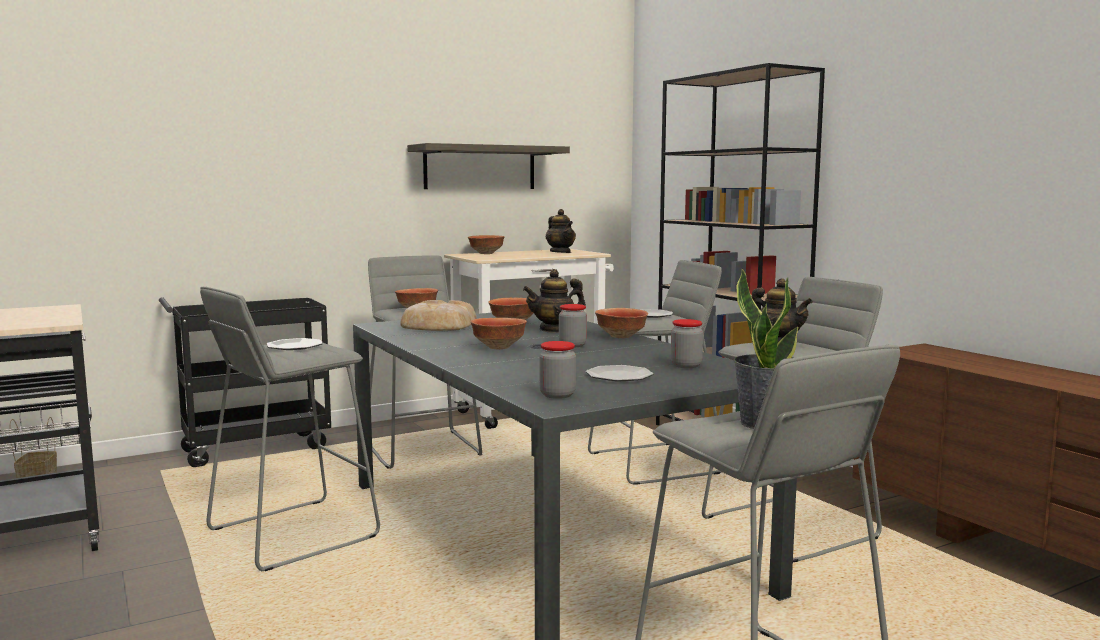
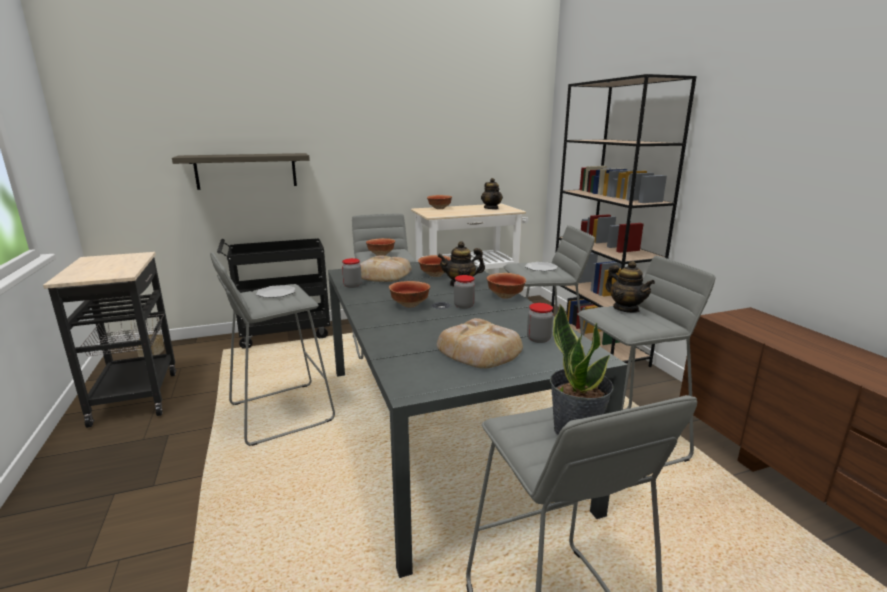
camera: 10 degrees right, 10 degrees up
shelf [407,143,570,189] -> shelf moved to [172,153,310,190]
jar [539,341,576,399] -> jar moved to [342,258,362,288]
plate [586,365,654,381] -> bread [437,318,523,369]

